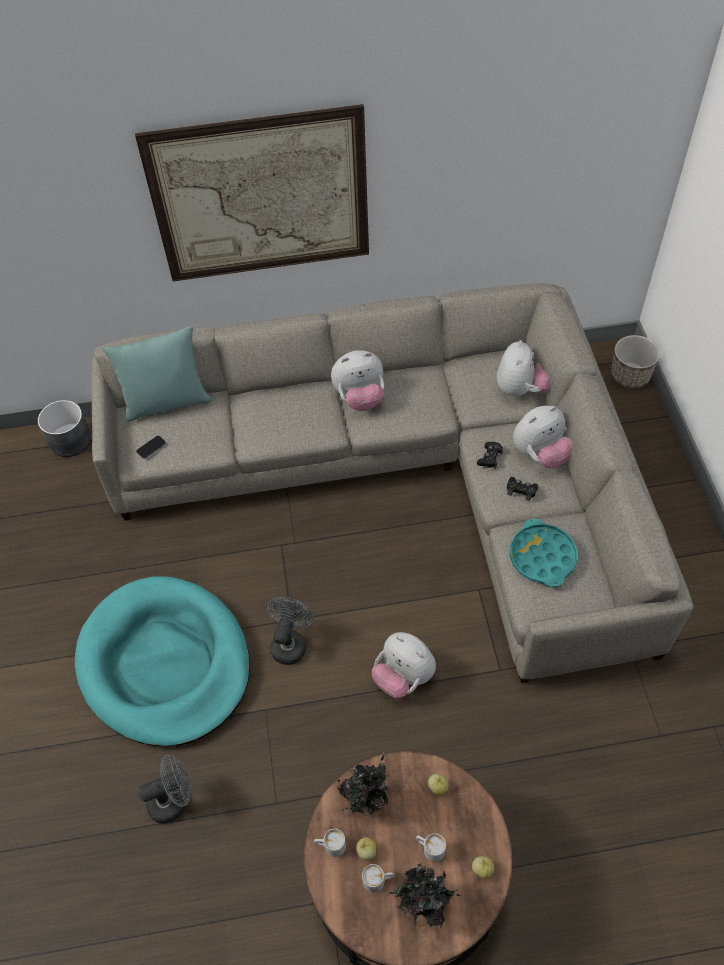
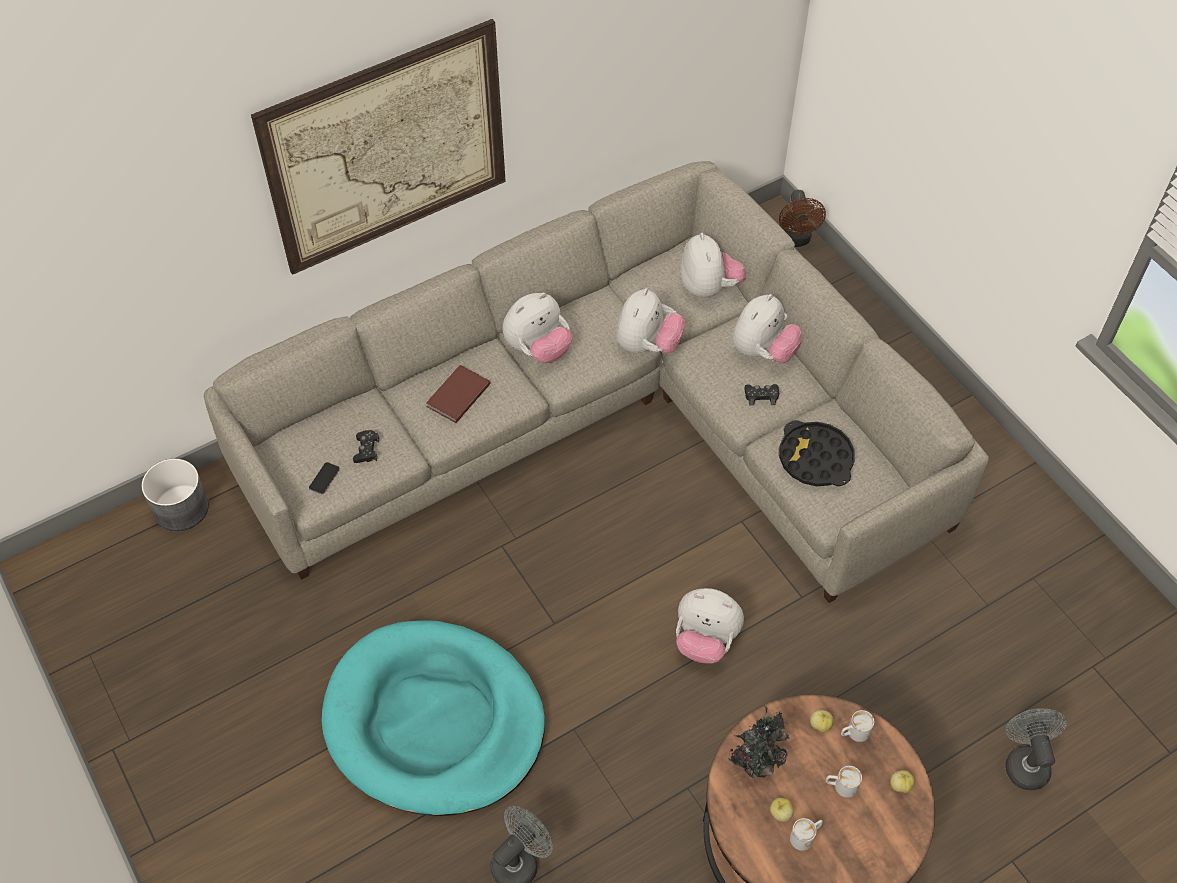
camera: 25 degrees left, 0 degrees up
turquoise pillow [102,326,212,422] -> none
grey fan [267,597,314,665] -> grey fan moved to [1005,708,1067,790]
white mug [314,829,346,857] -> white mug moved to [841,710,874,742]
potted plant [386,863,462,928] -> none
black game controller [477,442,503,469] -> black game controller moved to [353,430,380,463]
turquoise tray [509,519,577,587] -> black tray [779,420,855,486]
planter [611,335,660,388] -> brown fan [779,190,826,247]
none -> brown book [426,365,490,423]
none -> plush toy [616,288,685,354]

